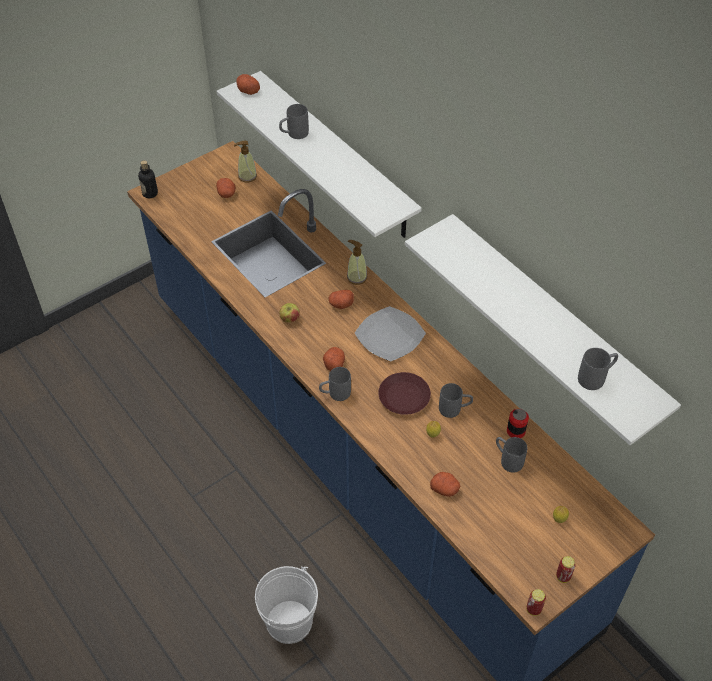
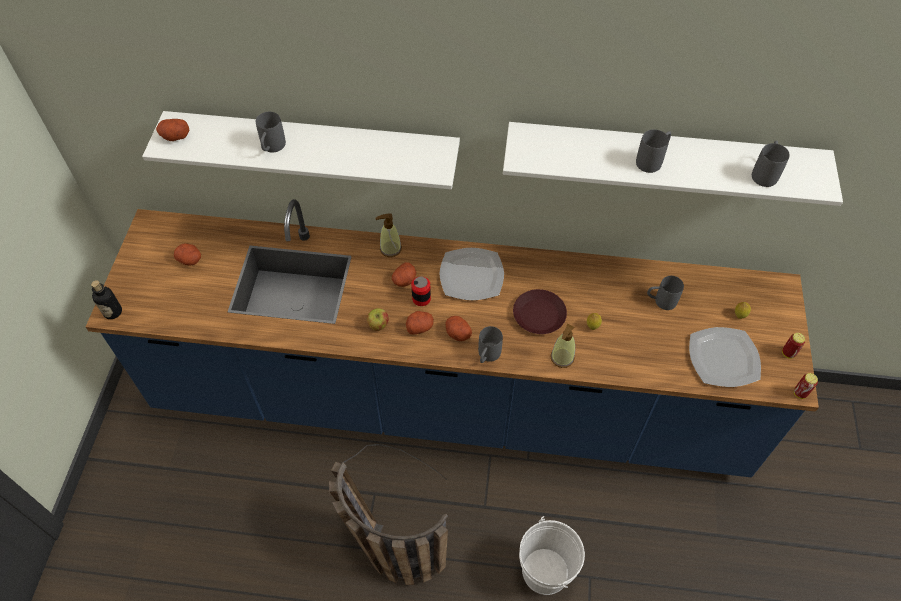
camera: 45 degrees left, 5 degrees up
soap dispenser [234,141,257,183] -> soap dispenser moved to [551,324,575,368]
potato [430,472,460,497] -> potato moved to [406,311,434,335]
grey mug [439,383,473,418] -> grey mug moved to [636,129,671,173]
can [507,409,529,438] -> can moved to [411,276,431,306]
none -> basket [329,444,448,585]
none -> plate [689,327,761,387]

